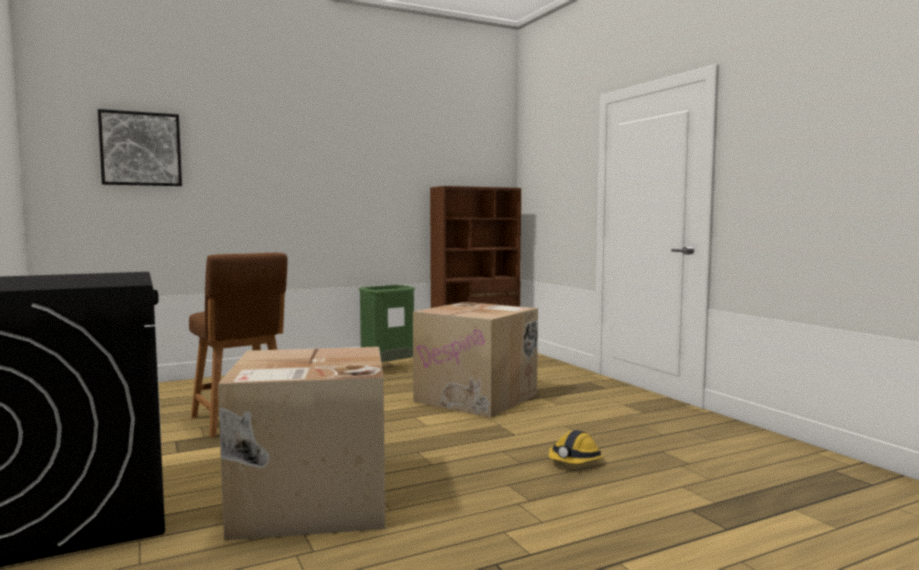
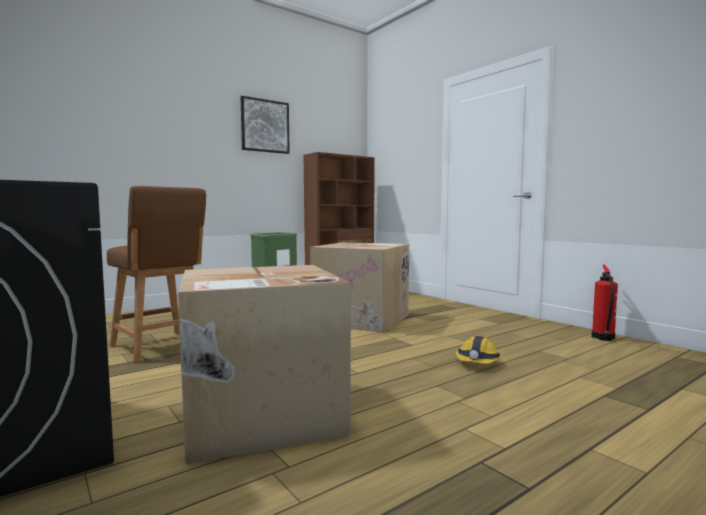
camera: 10 degrees left, 0 degrees up
picture [98,109,182,186] -> picture moved to [241,96,290,154]
none -> fire extinguisher [592,264,618,341]

